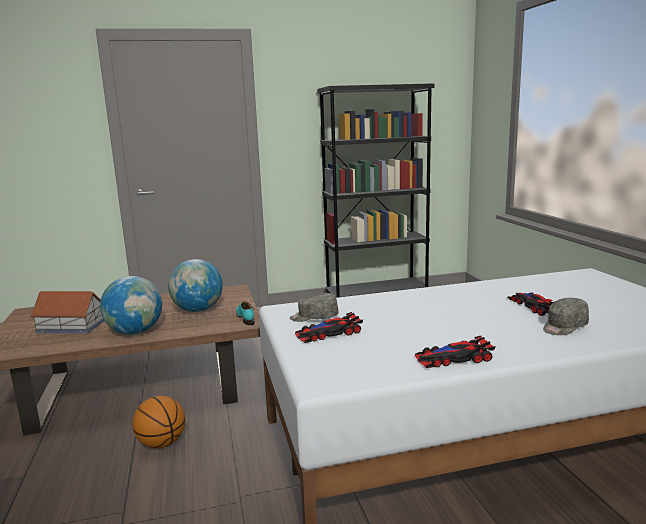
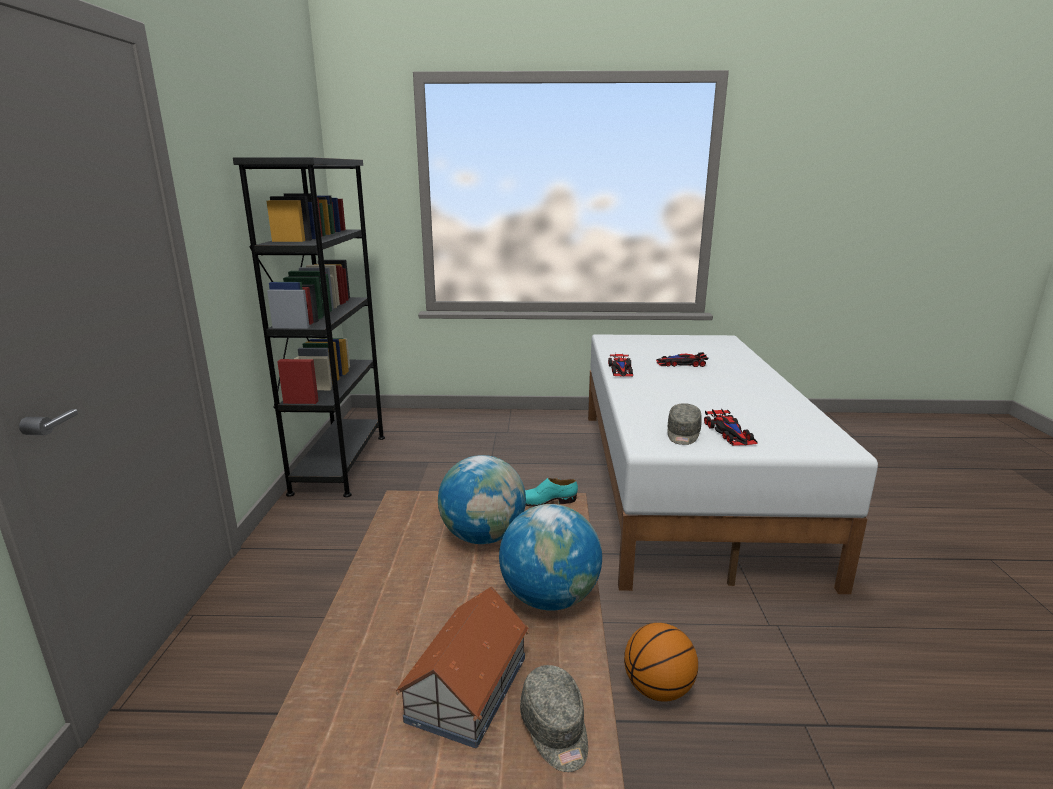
camera: 75 degrees left, 5 degrees up
toy car [415,335,495,368] -> toy car moved to [608,353,633,377]
grey cap [543,298,589,335] -> grey cap moved to [520,665,588,772]

